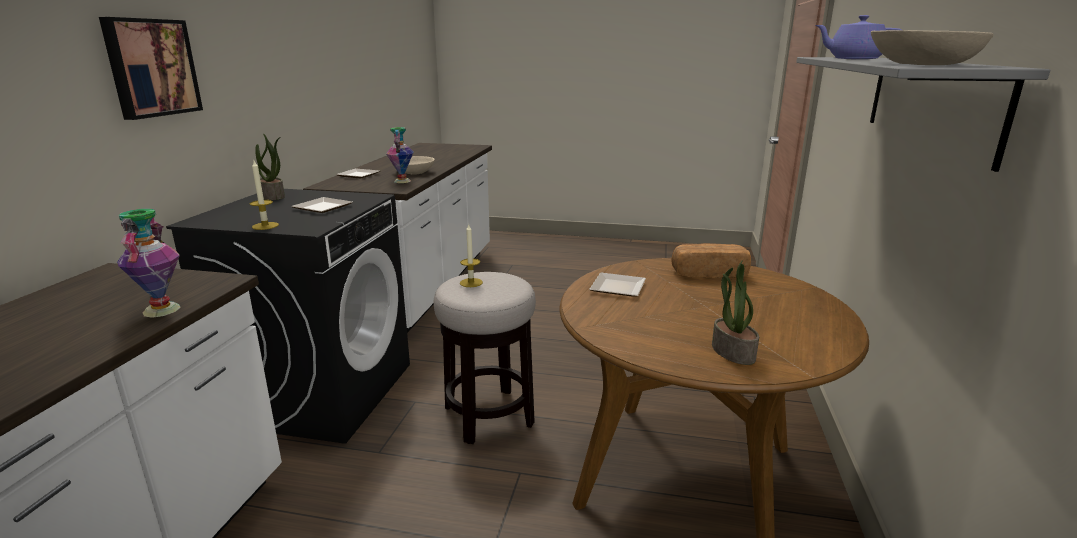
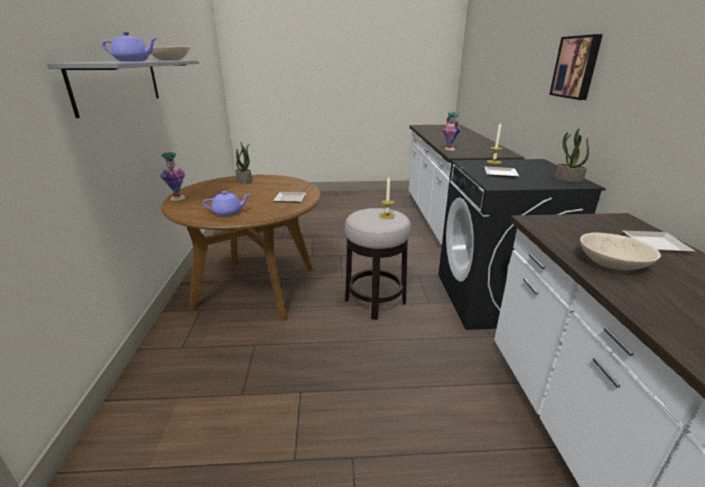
camera: 165 degrees right, 5 degrees up
vase [386,127,414,183] -> vase moved to [160,152,185,201]
bread [671,243,751,278] -> purple teapot [203,191,250,216]

